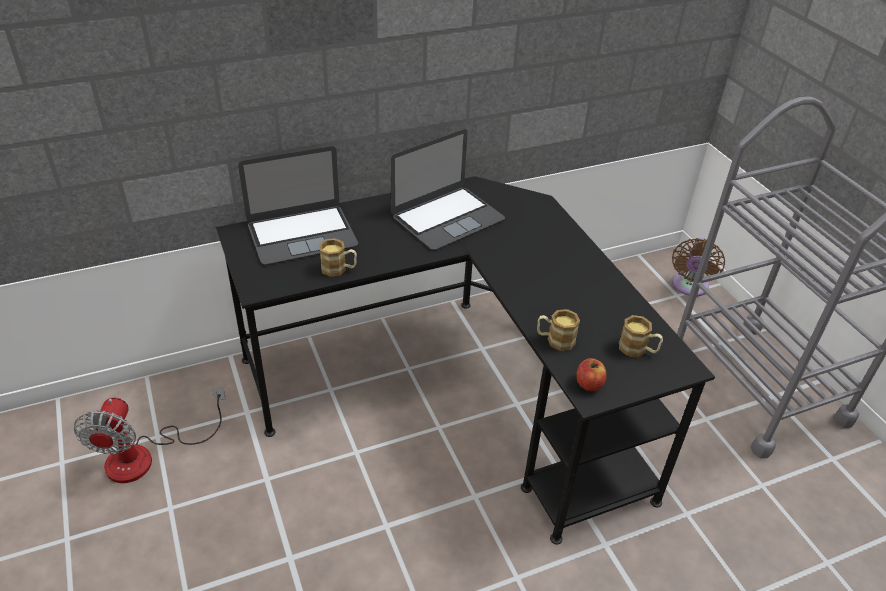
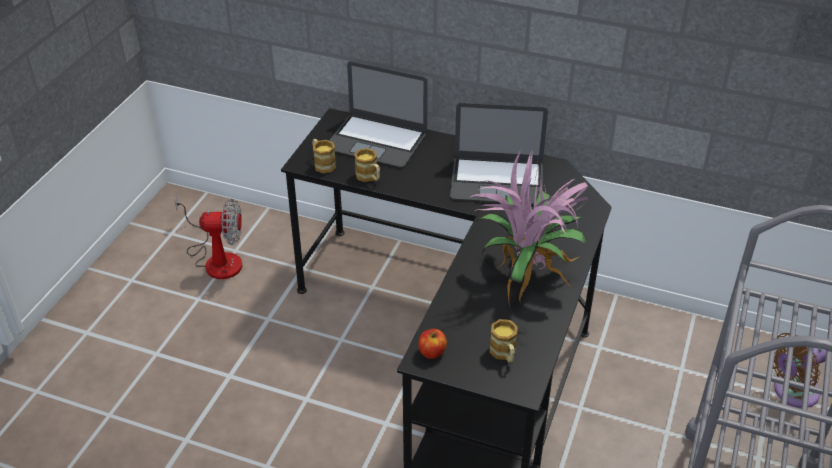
camera: 45 degrees right, 0 degrees up
fan [74,387,226,483] -> fan turned 135 degrees counterclockwise [174,195,242,279]
mug [537,309,580,351] -> mug moved to [312,139,336,173]
none -> potted plant [471,149,589,308]

